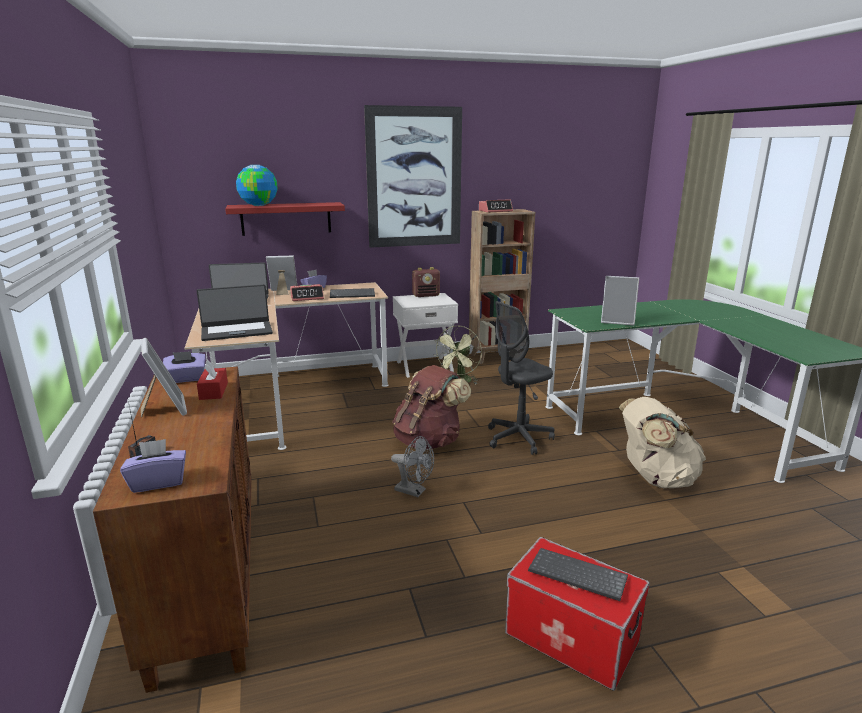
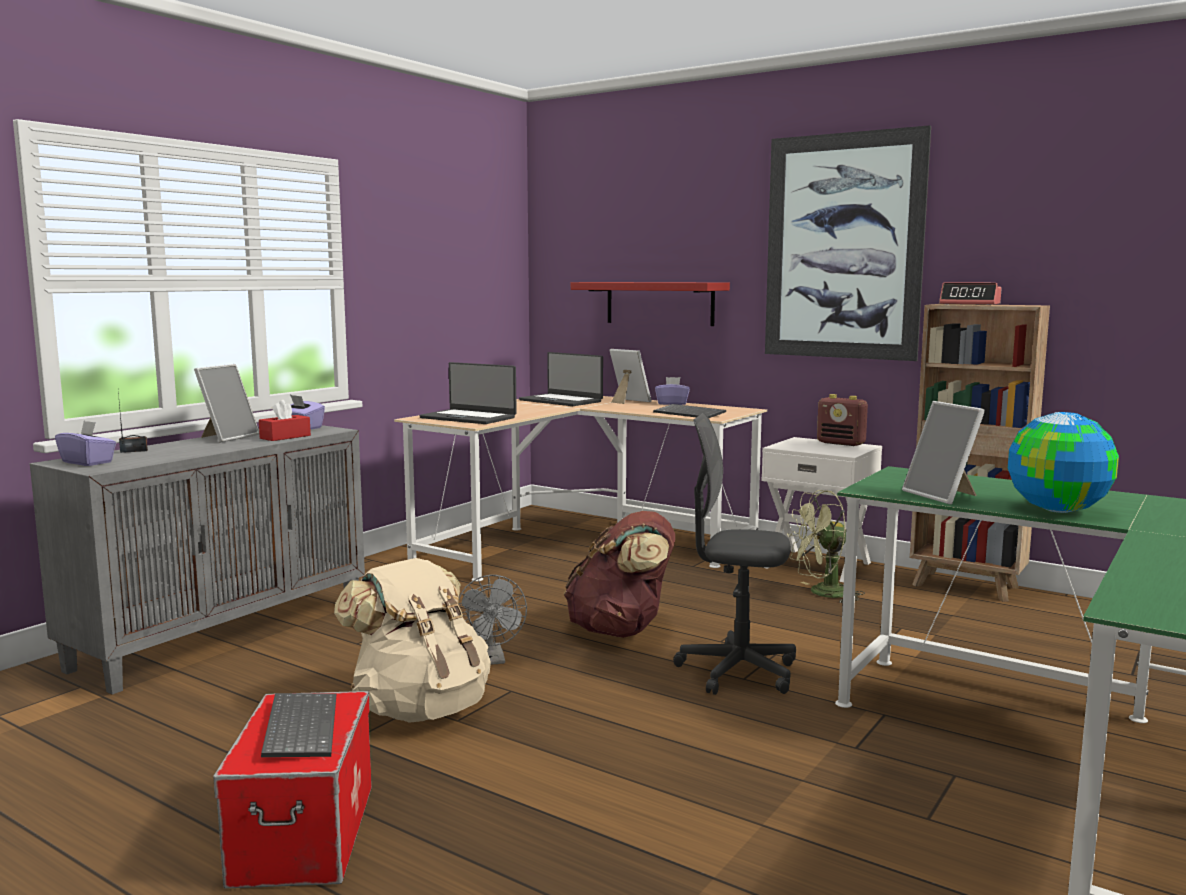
camera: 50 degrees right, 10 degrees down
brown cabinet [93,366,252,693] -> grey cabinet [30,425,365,695]
globe [236,165,278,206] -> globe moved to [1008,412,1119,513]
alarm clock [290,284,324,301] -> none
beige backpack [619,397,706,488] -> beige backpack moved to [334,558,491,723]

